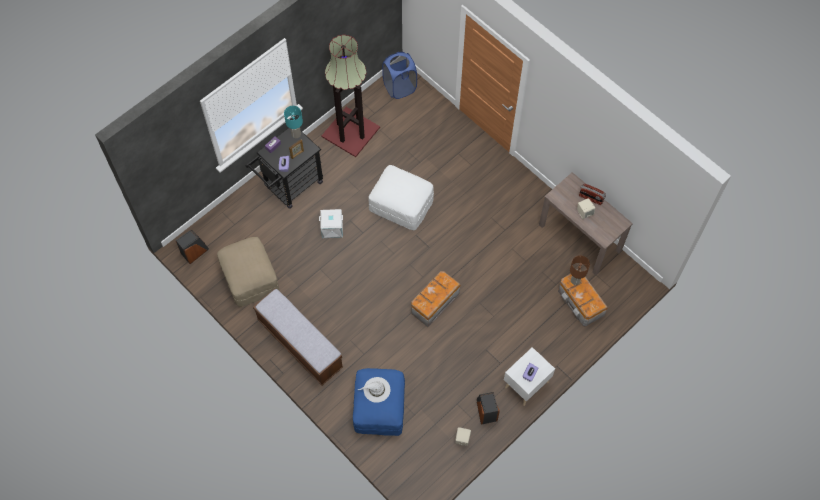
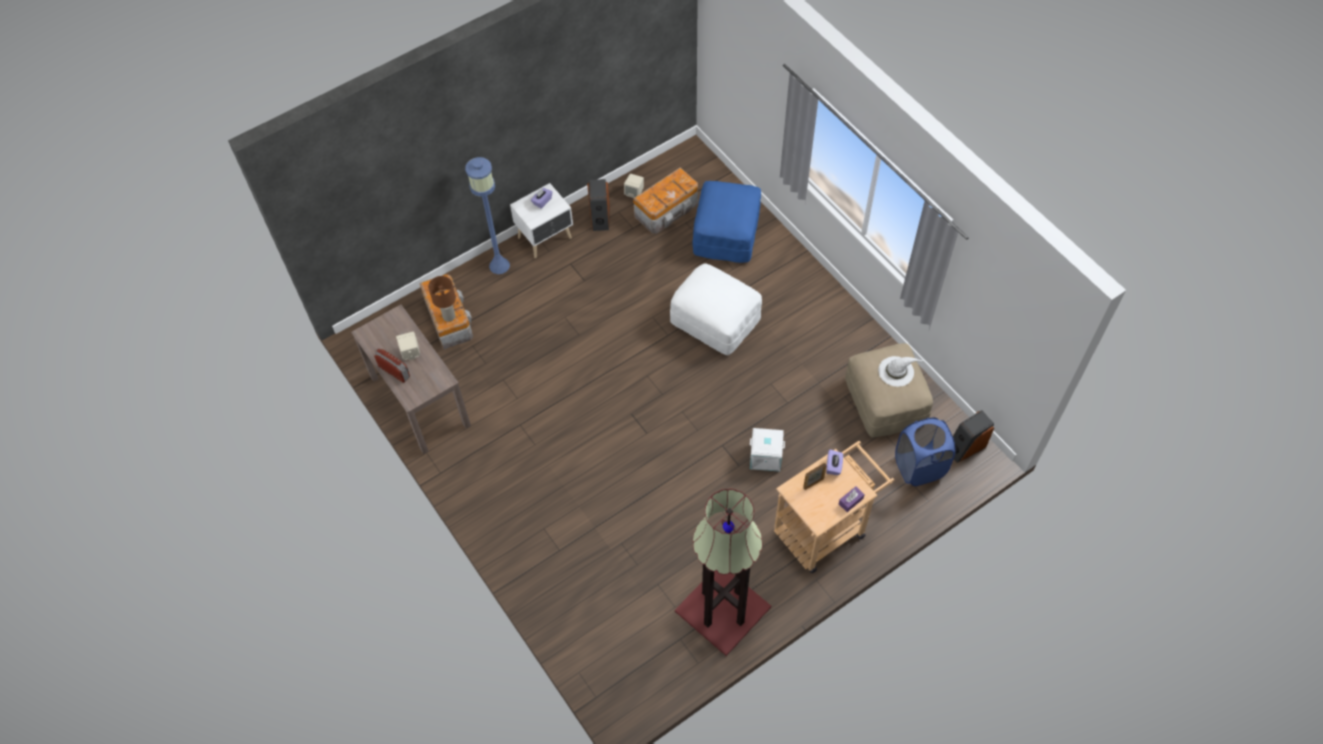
camera: 170 degrees left, 5 degrees down
black cart [246,128,323,209] -> beige cart [774,441,894,573]
bench [253,289,344,386] -> none
turquoise table lamp [284,106,303,138] -> none
white hat [358,377,390,403] -> white hat moved to [878,356,924,387]
white ottoman [368,165,434,230] -> white ottoman moved to [670,263,762,355]
blue laundry basket [382,52,417,99] -> blue laundry basket moved to [895,417,955,486]
storage box [411,271,461,327] -> storage box moved to [633,167,698,234]
none -> blue floor lamp [465,157,510,274]

